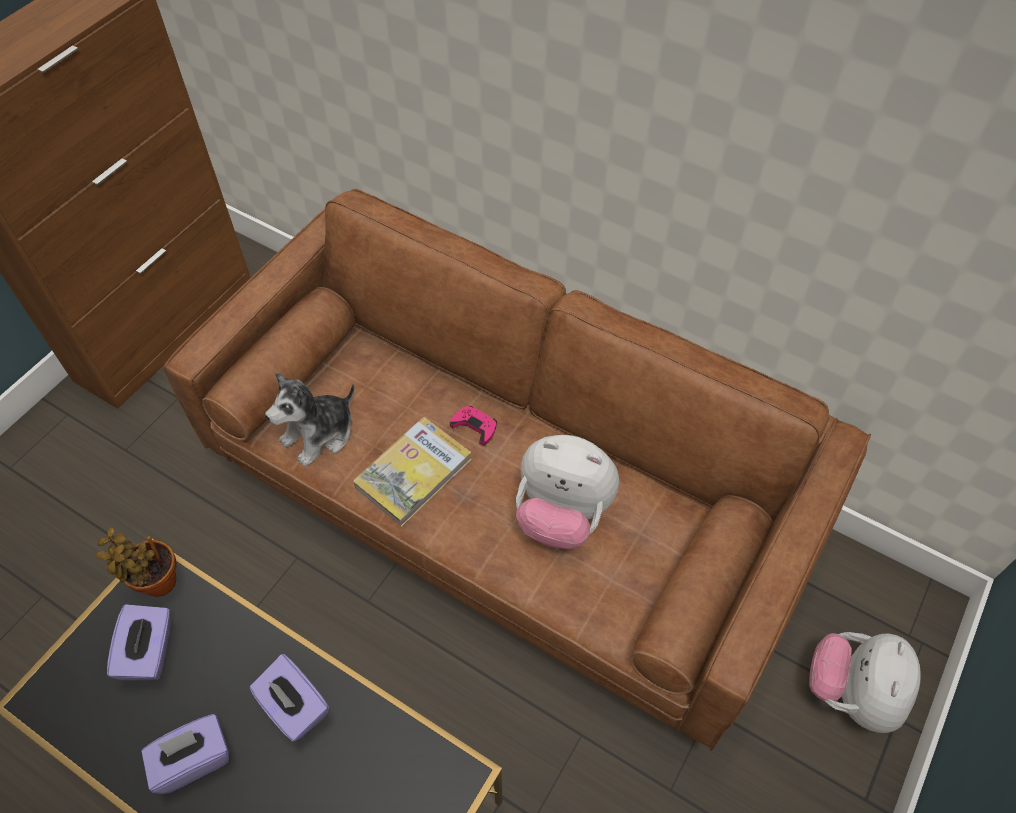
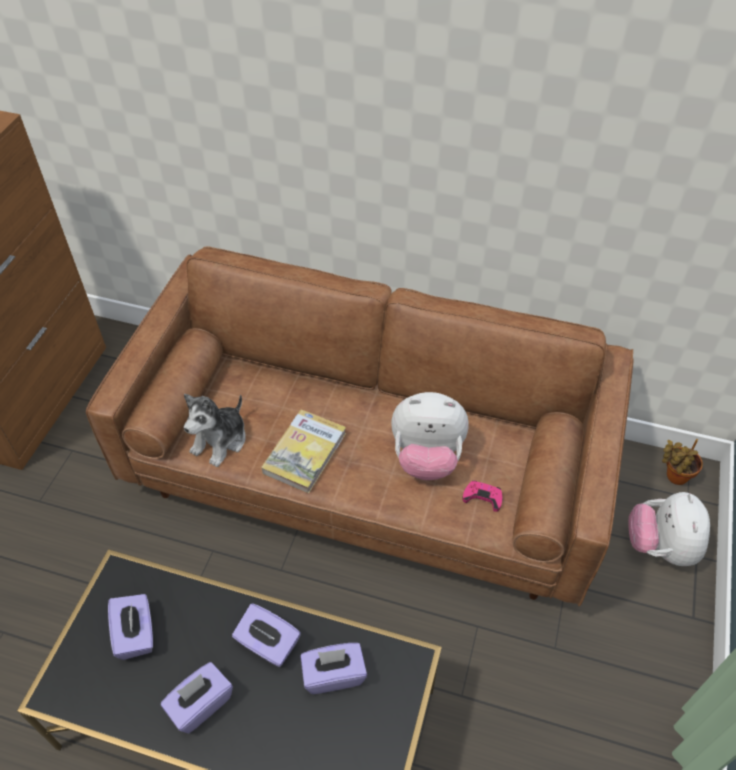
camera: 15 degrees left, 5 degrees down
potted plant [96,527,177,597] -> potted plant moved to [662,439,703,485]
pink game controller [450,406,497,445] -> pink game controller moved to [462,481,502,512]
none -> purple tissue box [300,643,367,694]

